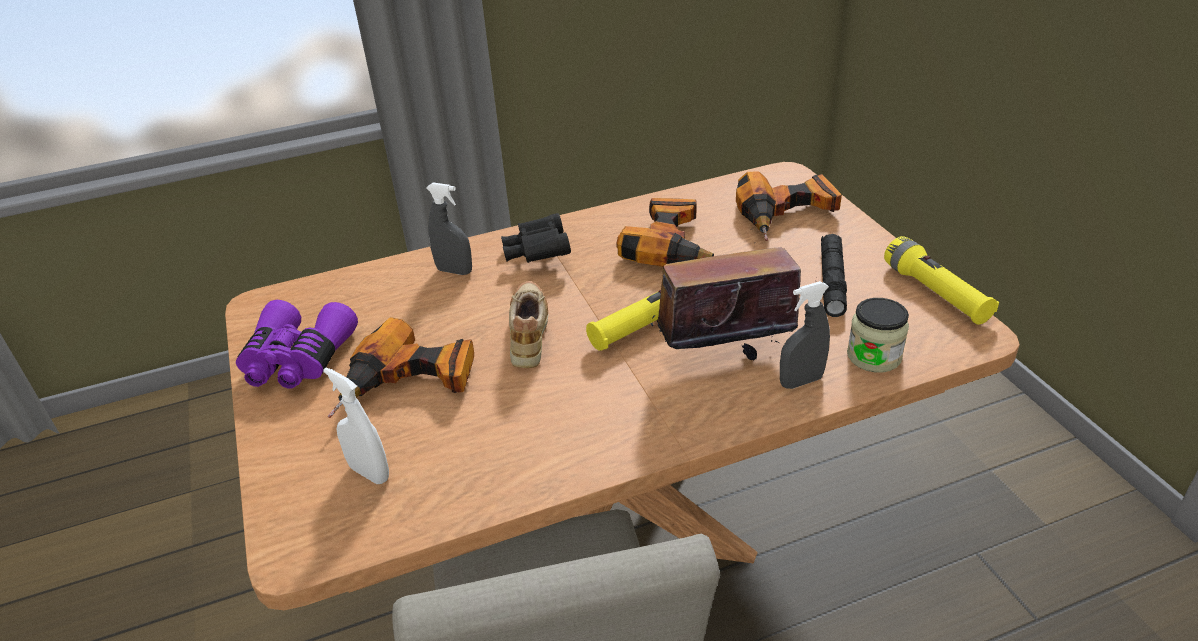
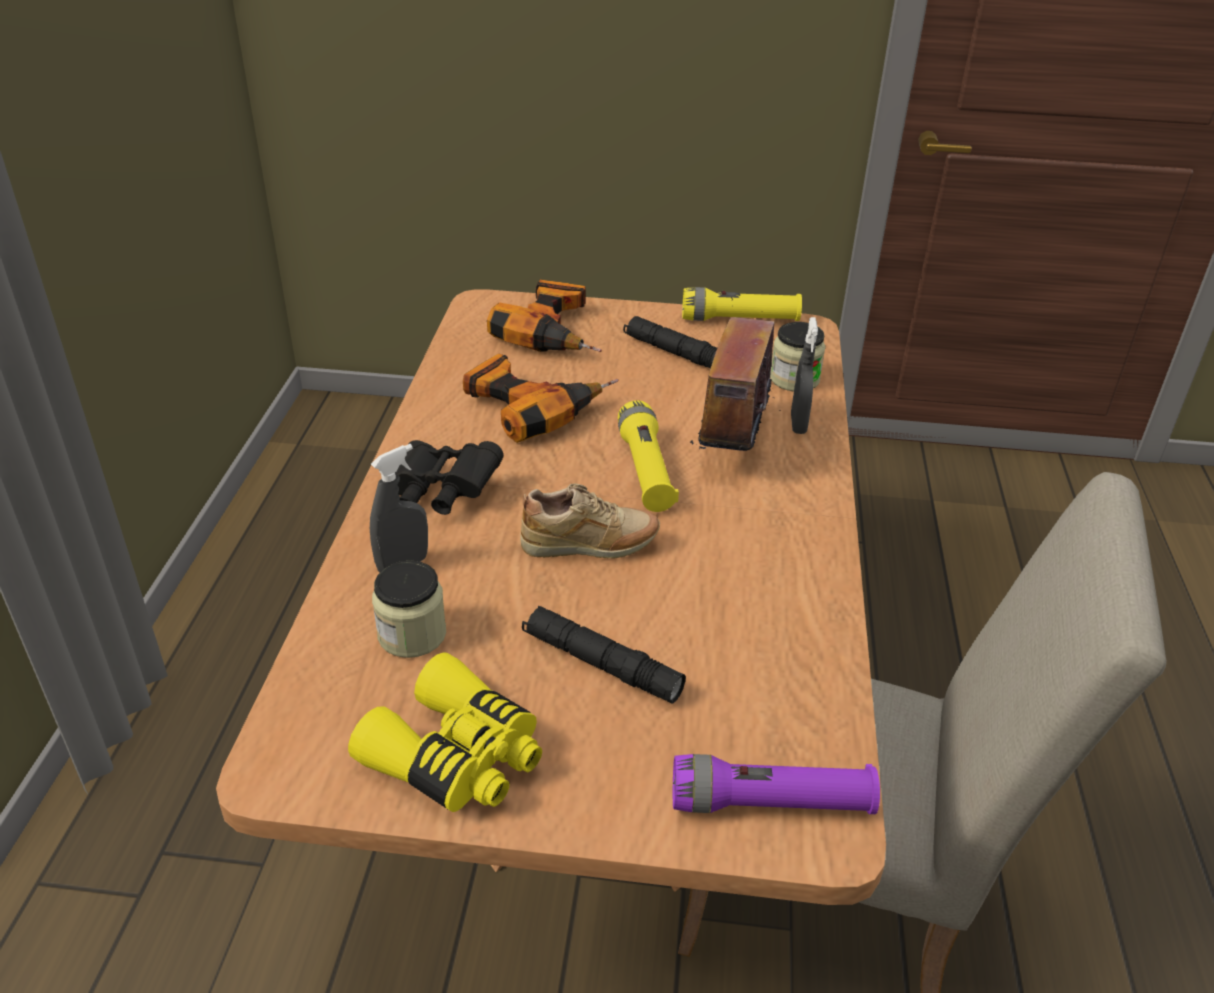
camera: 65 degrees left, 0 degrees up
purple binoculars [236,300,358,389] -> yellow binoculars [348,653,542,812]
white spray bottle [323,368,389,484] -> none
power drill [328,317,474,418] -> black flashlight [522,606,686,704]
beige shoe [509,281,548,368] -> beige shoe turned 150 degrees clockwise [520,483,660,558]
none -> jar [372,560,446,658]
none -> purple flashlight [673,754,880,814]

